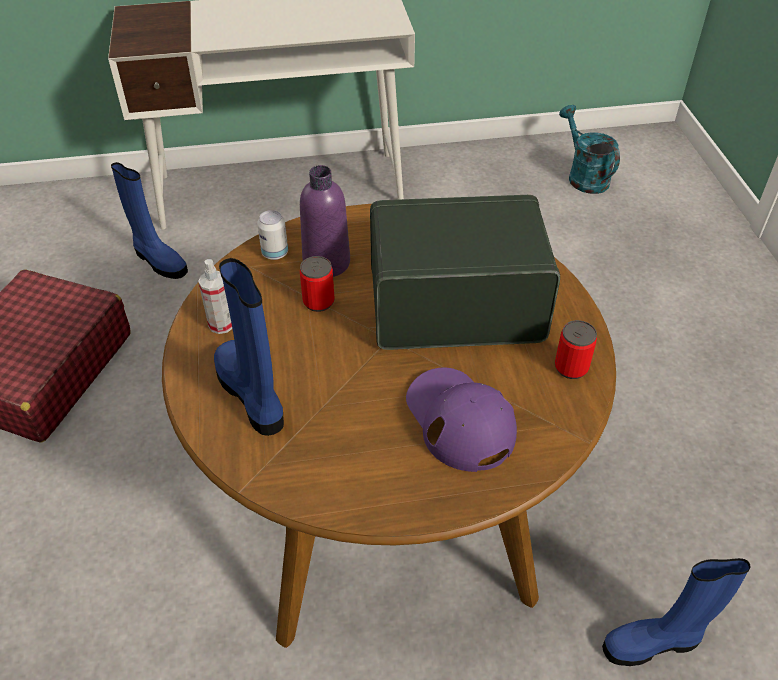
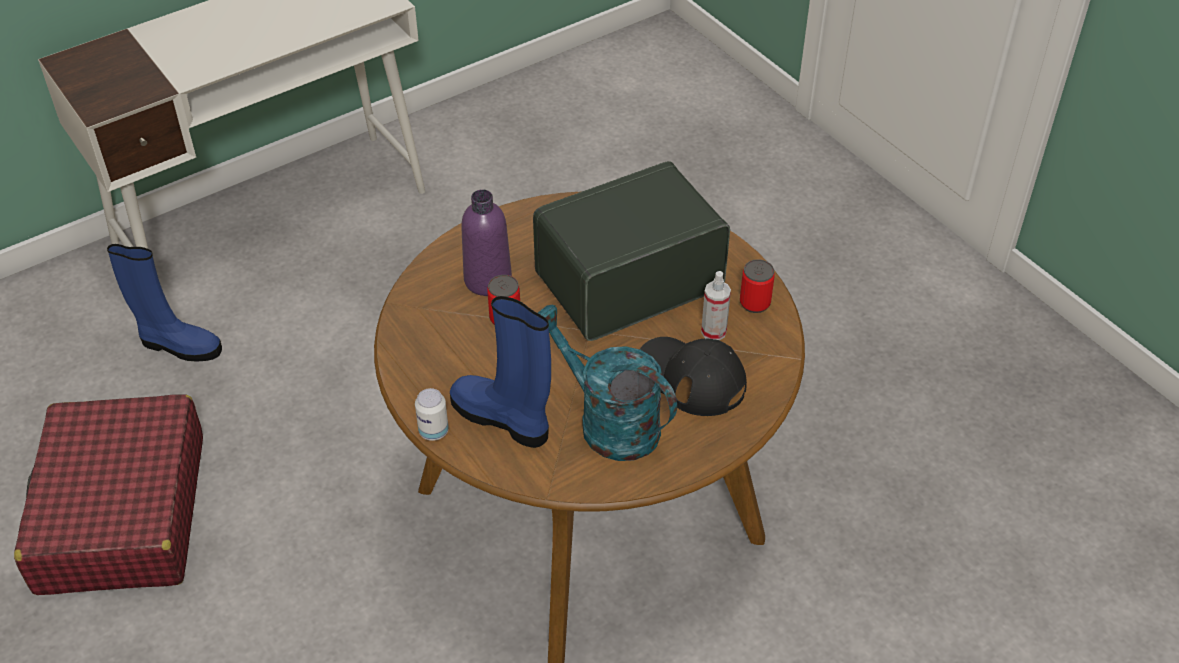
camera: 25 degrees left, 0 degrees up
spray bottle [198,259,232,334] -> spray bottle moved to [701,271,731,340]
can [257,210,288,260] -> can moved to [415,388,449,441]
purple cap [406,367,517,472] -> black cap [640,337,747,416]
turquoise watering can [559,105,620,194] -> turquoise watering can moved to [538,304,677,461]
blue boot [602,558,751,666] -> none

